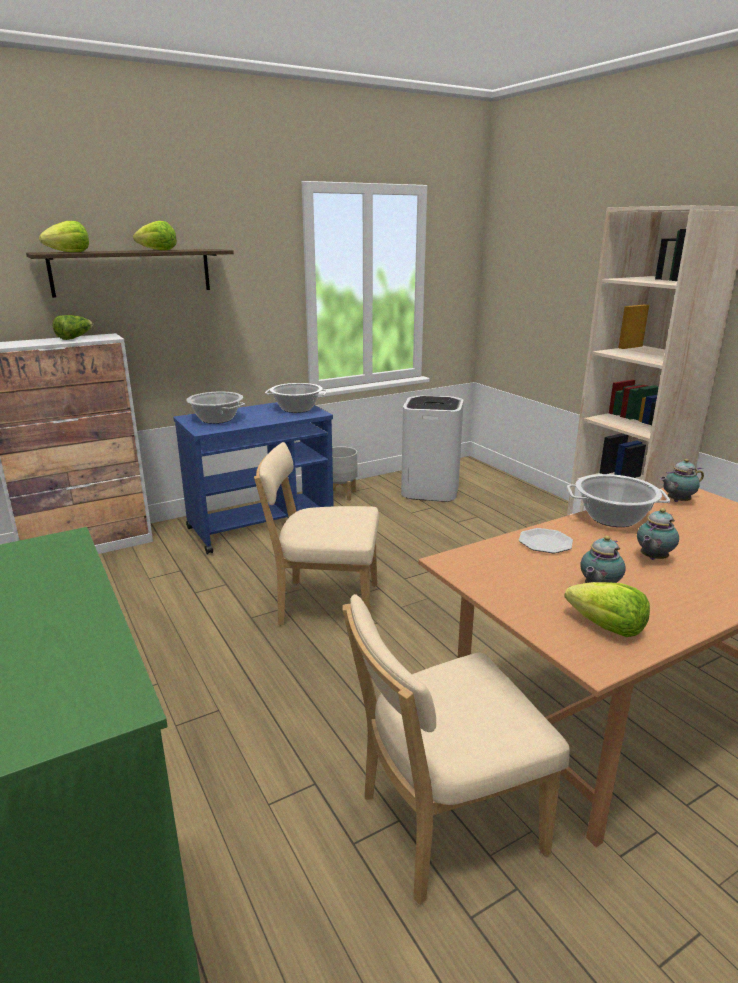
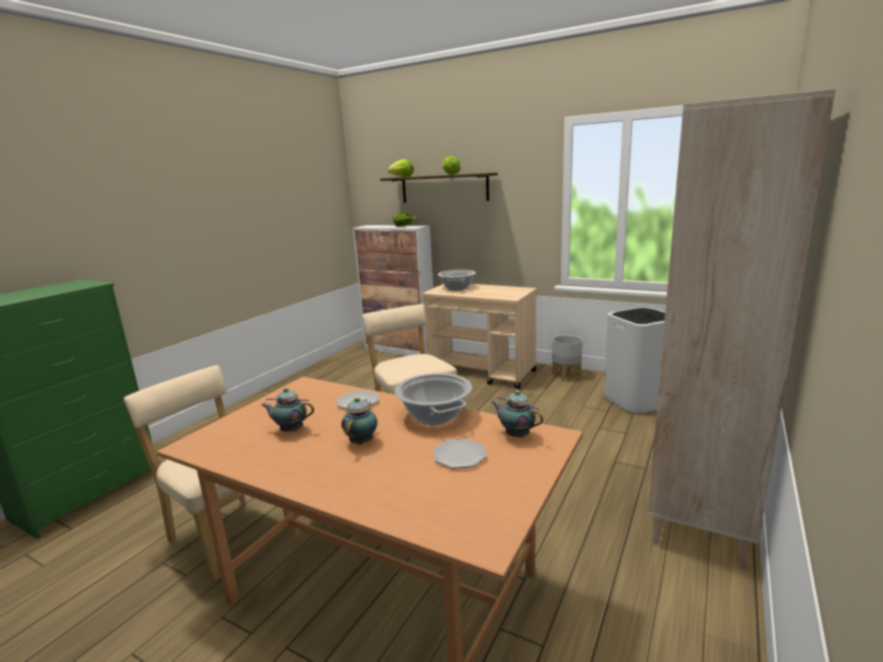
camera: 60 degrees right, 5 degrees down
blue cart [173,402,334,554] -> beige cart [422,284,537,389]
cooking pot [265,383,328,413] -> none
lettuce [564,582,650,637] -> none
teapot [637,508,679,560] -> teapot turned 90 degrees clockwise [341,397,377,445]
none -> plate [433,439,487,469]

